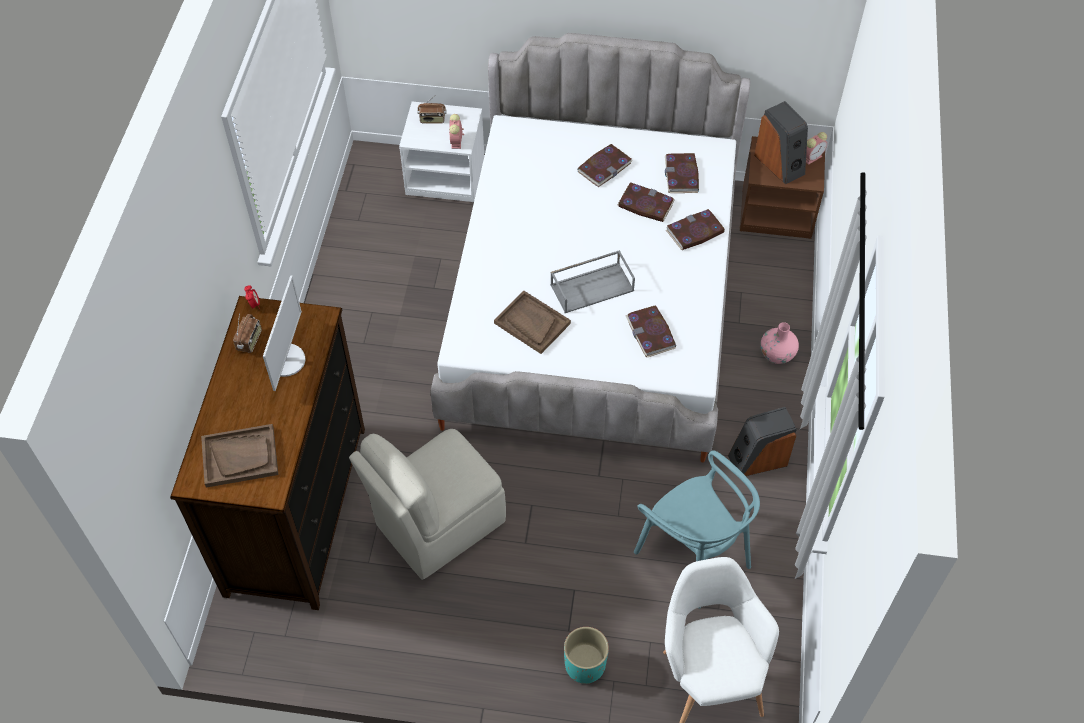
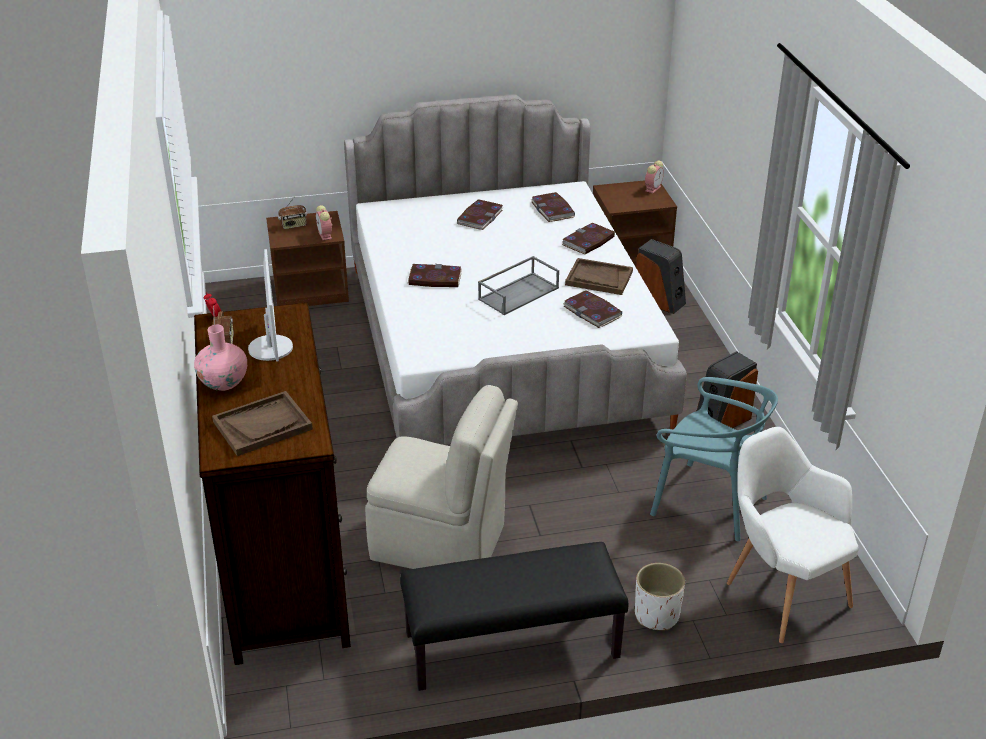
camera: 20 degrees left, 20 degrees down
beige chair [349,429,506,580] -> beige chair turned 105 degrees counterclockwise [365,385,518,569]
white nightstand [399,101,484,202] -> brown nightstand [266,211,349,306]
brown tray [494,291,571,354] -> brown tray moved to [565,258,633,295]
turquoise planter [564,627,609,684] -> white planter [635,563,685,630]
book [618,182,675,222] -> book moved to [408,264,462,287]
speaker [754,101,808,184] -> speaker moved to [636,239,686,314]
pink vase [760,322,799,364] -> pink vase moved to [194,325,247,391]
none -> black bench [400,542,628,691]

